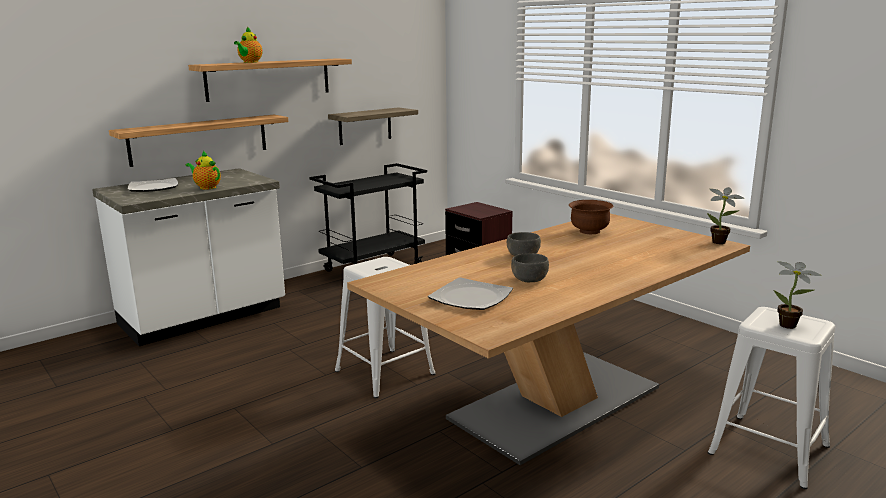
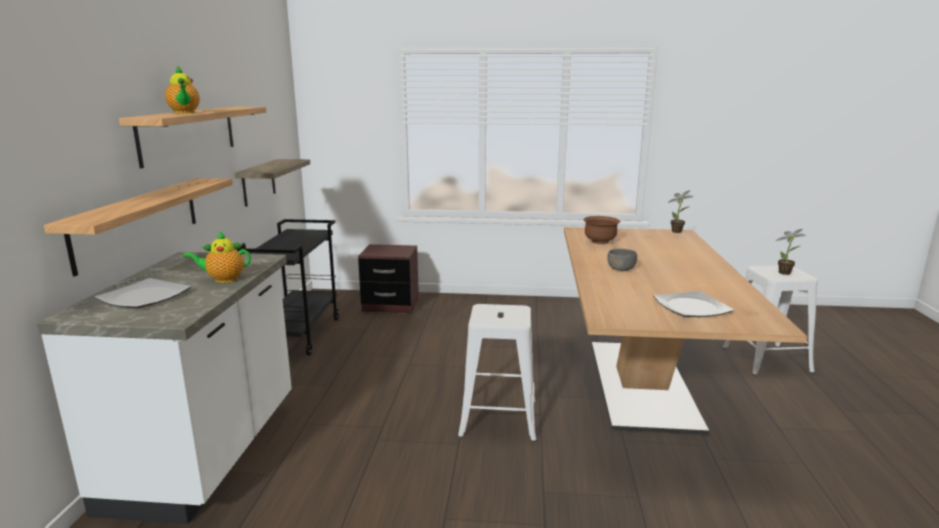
camera: 45 degrees left, 0 degrees up
grey bowl [511,253,549,282] -> none

